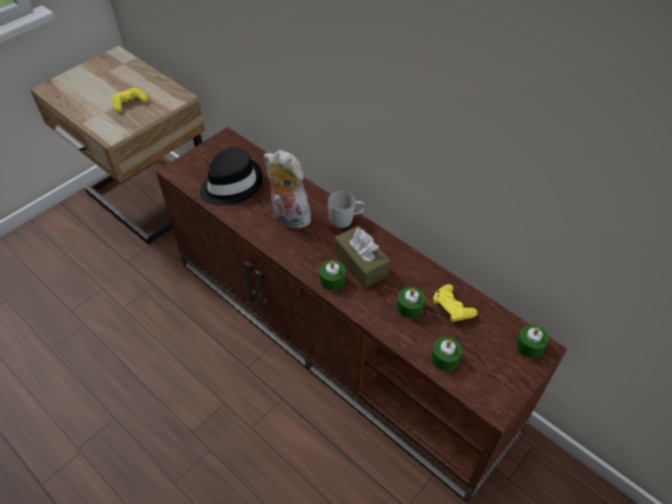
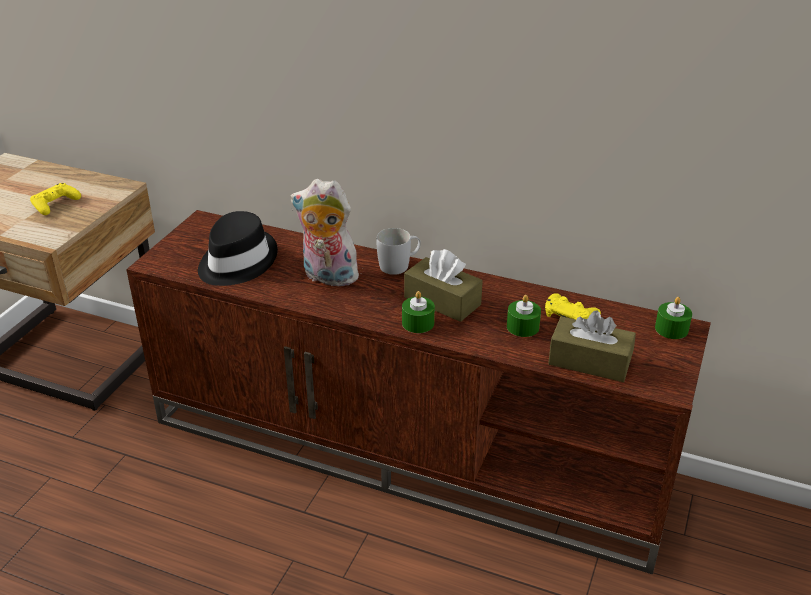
camera: 20 degrees left, 15 degrees down
green candle [431,337,462,371] -> brown tissue box [548,311,636,382]

